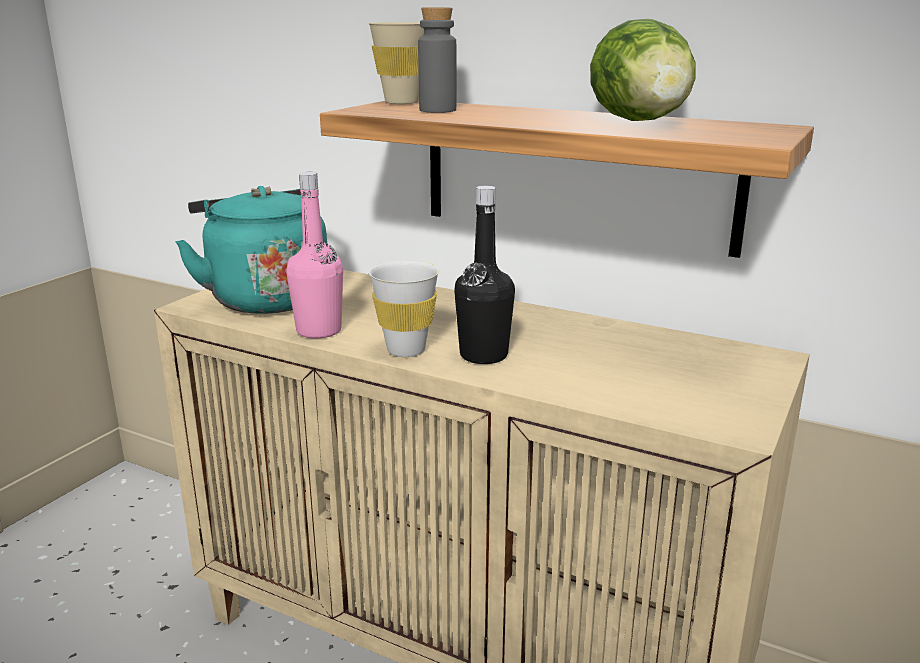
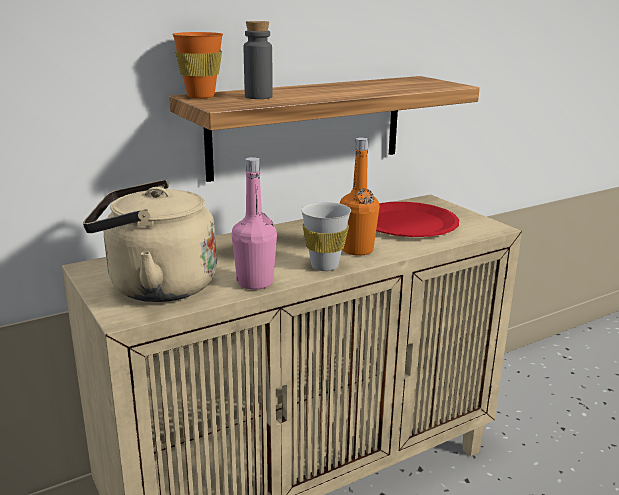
camera: 60 degrees left, 0 degrees up
turquoise kettle [175,186,327,314] -> beige kettle [83,180,217,302]
beige cup [369,22,424,104] -> orange cup [172,32,223,98]
black bottle [454,186,515,364] -> orange bottle [340,138,379,256]
lettuce [590,19,696,121] -> none
none -> red plate [376,202,459,237]

